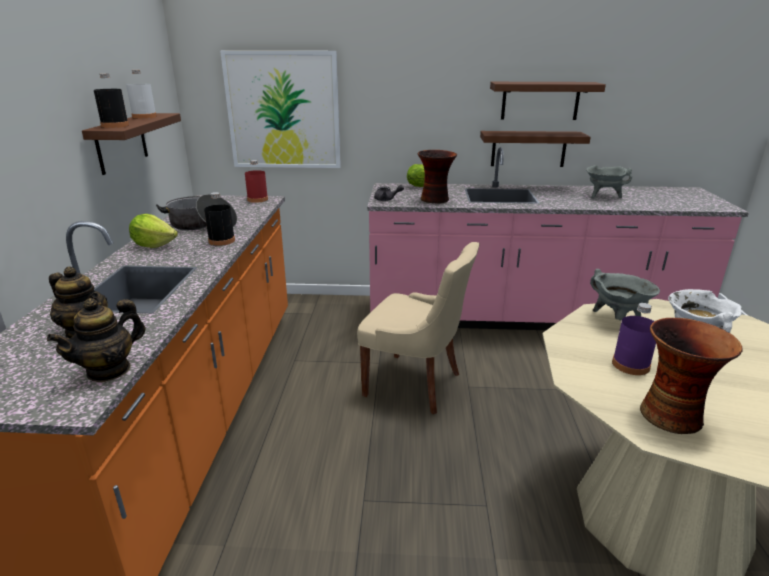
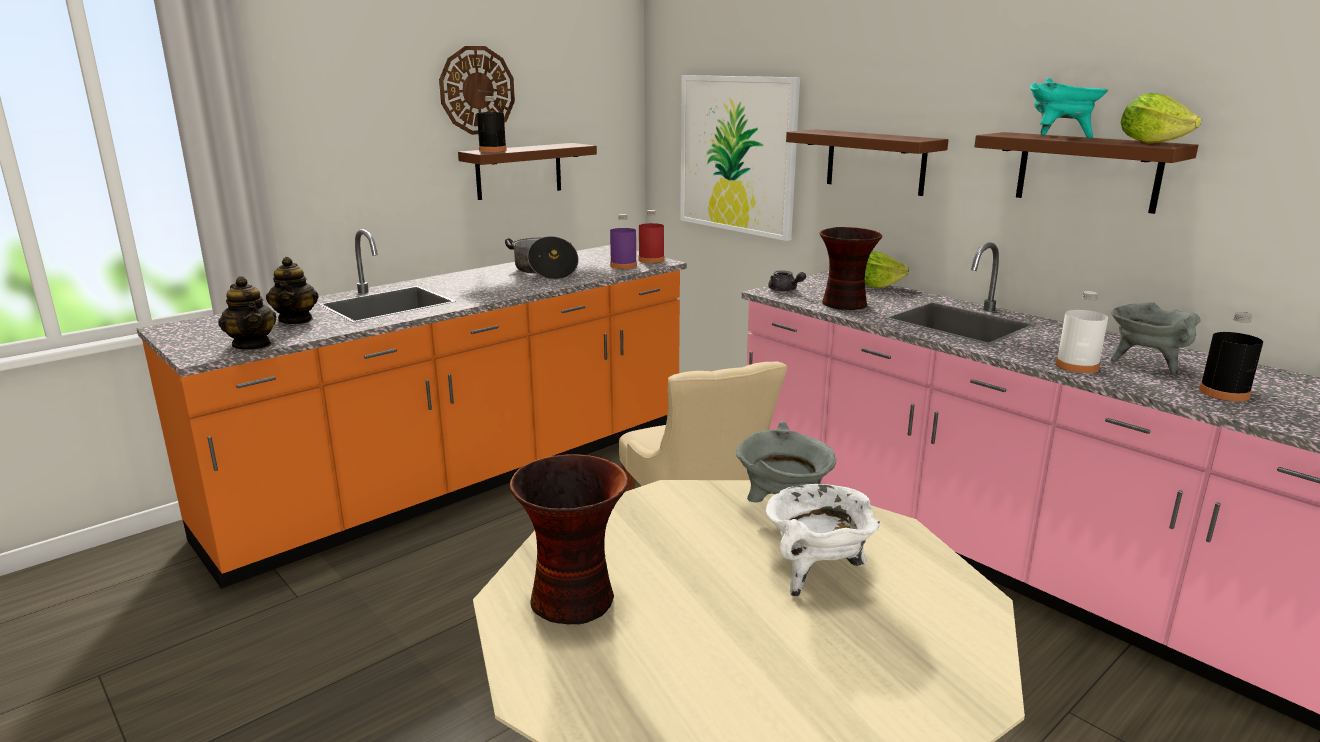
camera: 45 degrees right, 5 degrees down
teapot [47,298,145,382] -> teapot turned 120 degrees counterclockwise [218,276,277,350]
white bottle [126,70,157,119] -> white bottle moved to [1056,291,1108,373]
lettuce [129,214,178,248] -> lettuce moved to [1121,93,1201,144]
black bottle [204,192,235,246] -> black bottle moved to [1199,312,1263,402]
brown shelf [480,131,591,167] -> brown shelf moved to [786,129,949,196]
purple bottle [612,303,656,375] -> purple bottle moved to [610,214,637,269]
none -> wall clock [439,46,515,135]
none -> turquoise cooking pot [1030,78,1108,138]

